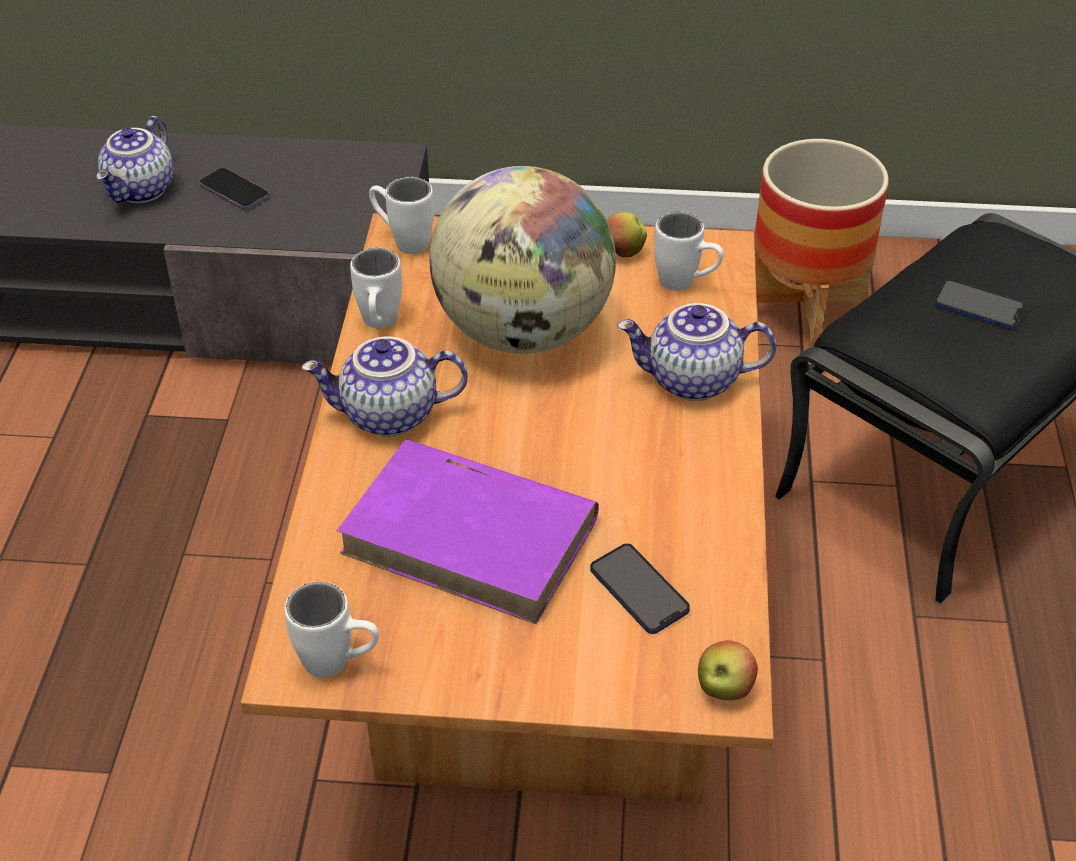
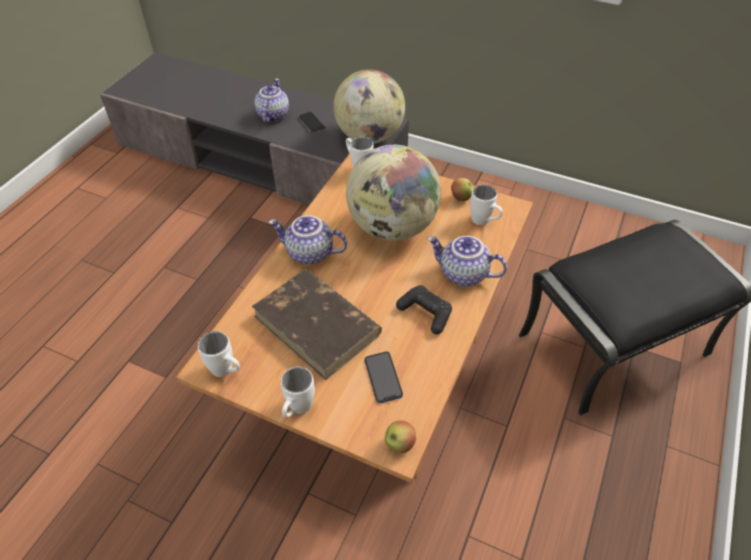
camera: 20 degrees right, 5 degrees up
teapot [96,116,174,203] -> teapot turned 150 degrees clockwise [254,78,289,122]
purple book [337,440,599,624] -> brown book [252,269,382,380]
white mug [350,248,402,329] -> white mug moved to [281,367,315,417]
planter [754,139,889,348] -> none
phone [934,279,1025,329] -> none
none -> globe [333,69,405,144]
none -> black game controller [396,285,452,334]

